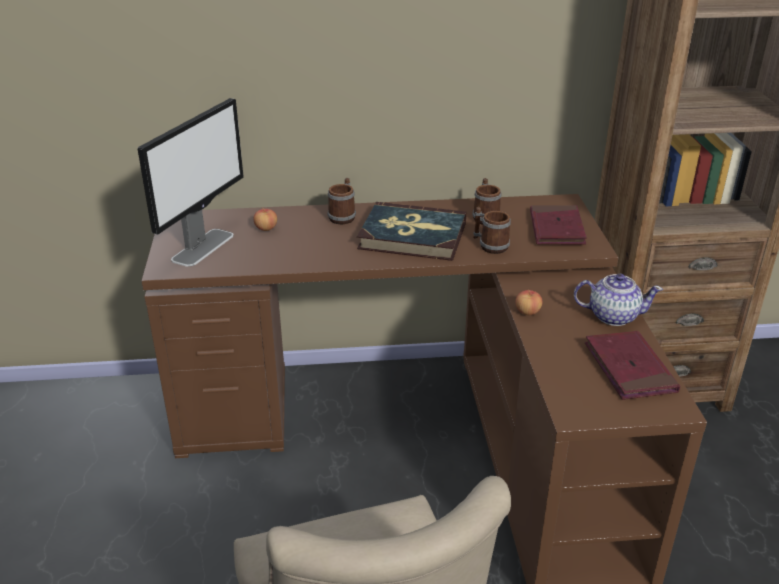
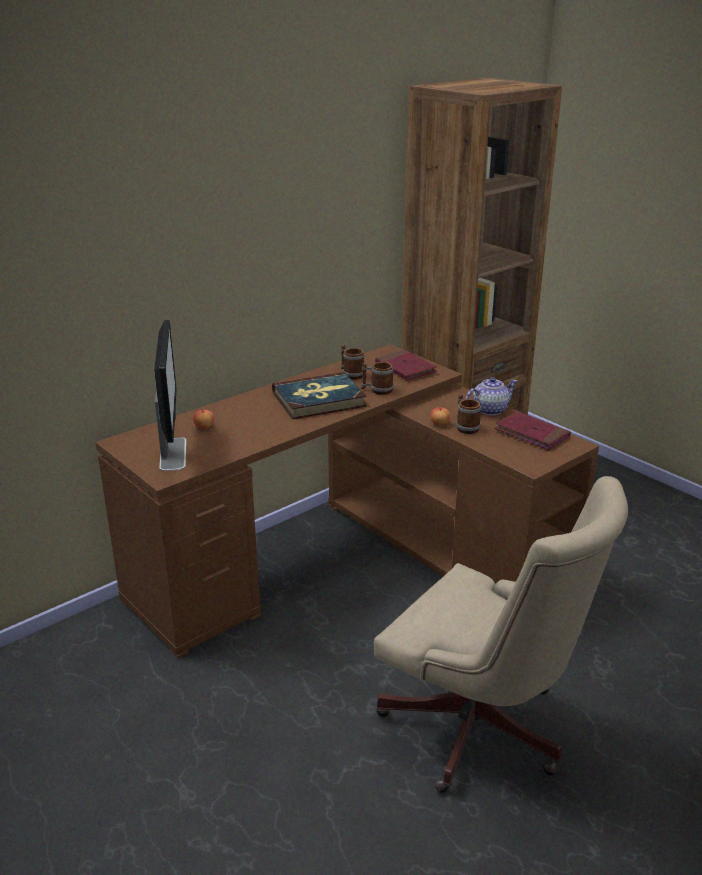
camera: 35 degrees left, 5 degrees down
mug [328,178,356,224] -> mug moved to [456,394,481,434]

